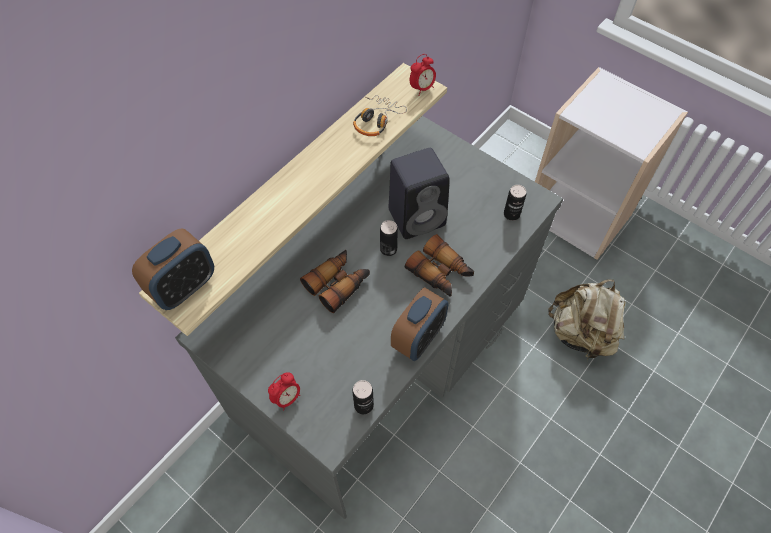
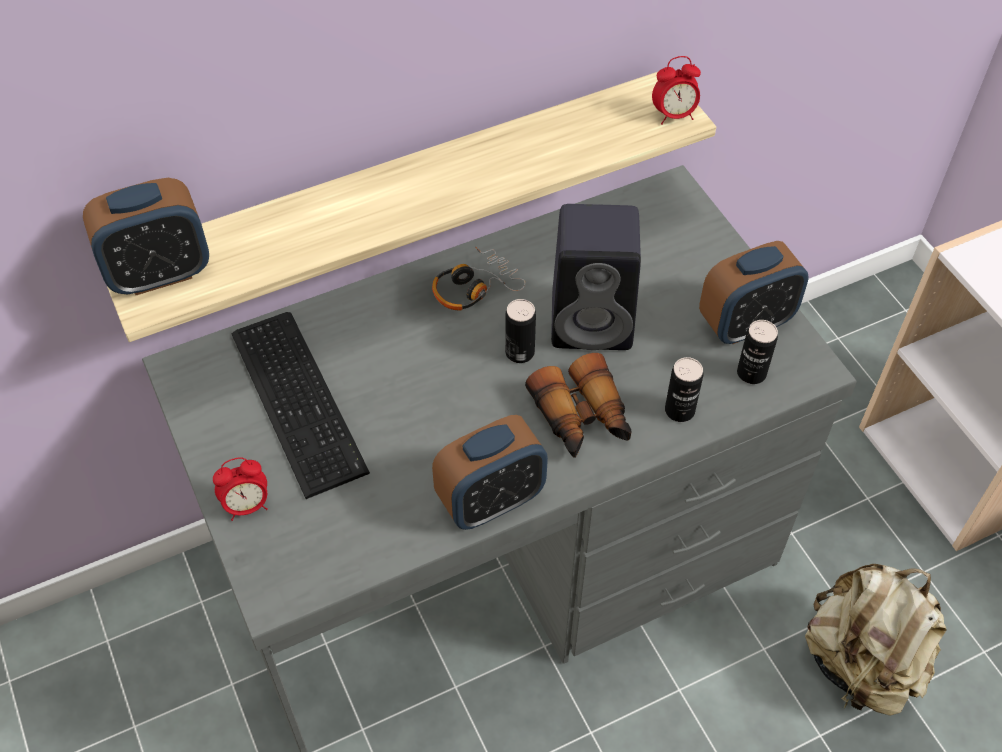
camera: 25 degrees right, 5 degrees down
binoculars [300,250,370,313] -> none
can [352,380,374,414] -> can moved to [665,357,703,422]
headphones [353,95,407,136] -> headphones moved to [432,246,526,310]
none -> keyboard [231,312,370,499]
none -> alarm clock [699,241,809,344]

